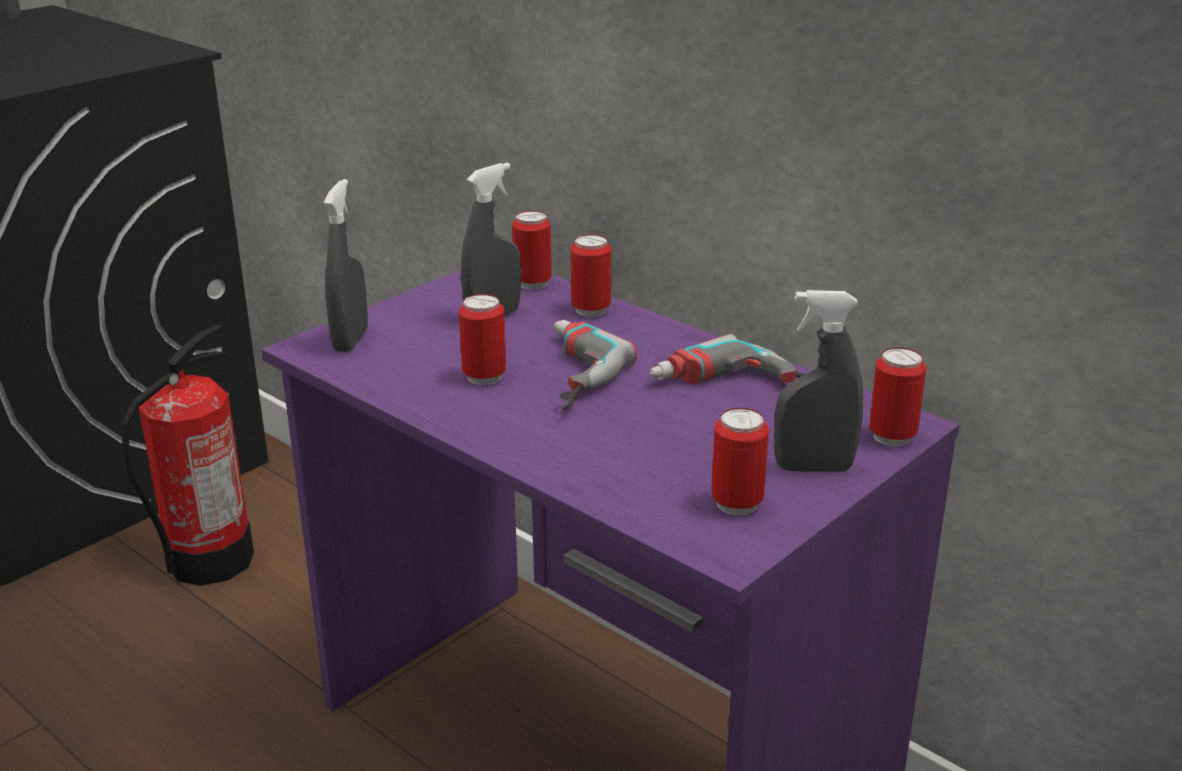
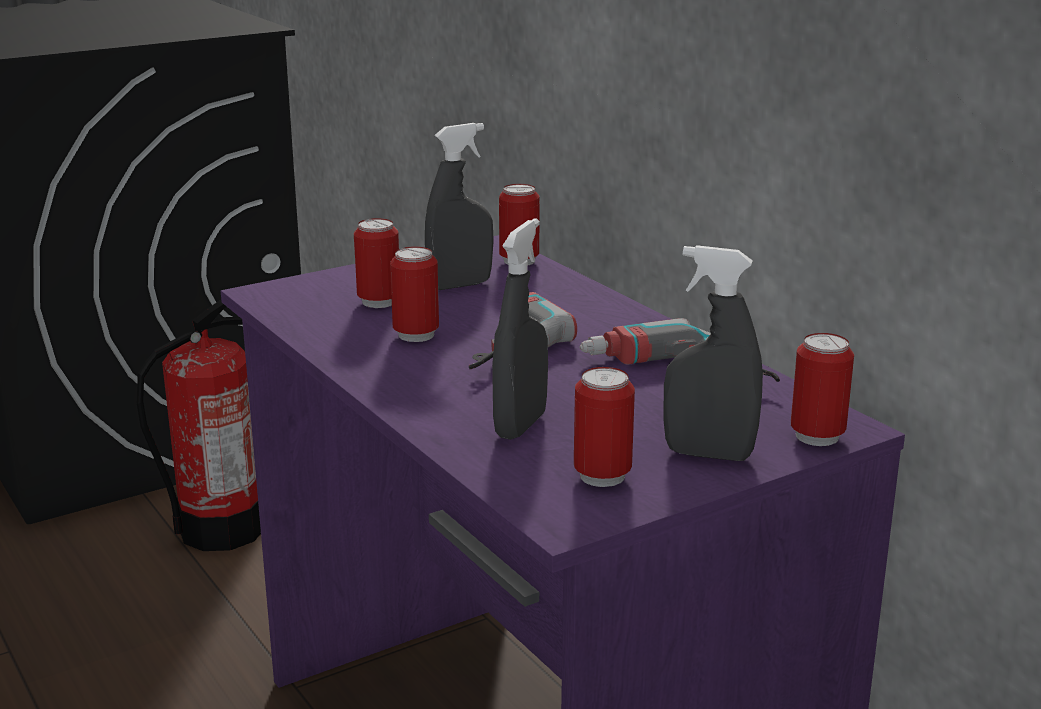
camera: 15 degrees right, 5 degrees down
grey spray bottle [324,179,368,352] -> grey spray bottle moved to [492,218,548,440]
can [571,234,611,317] -> can moved to [354,218,399,308]

